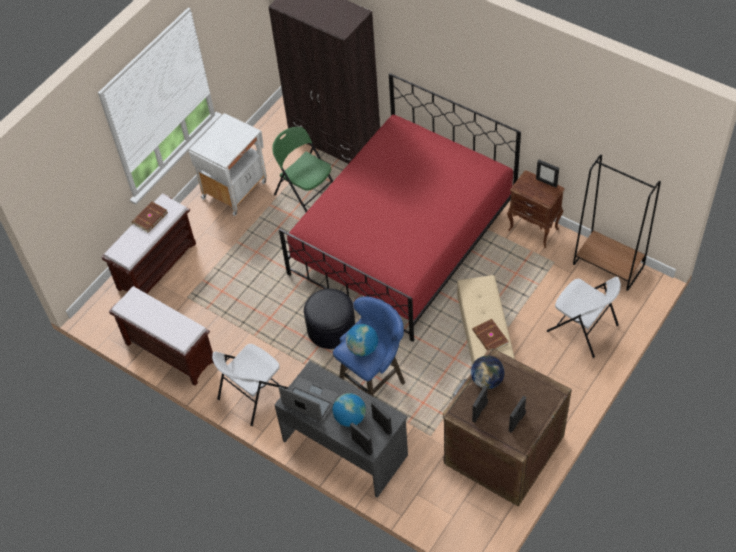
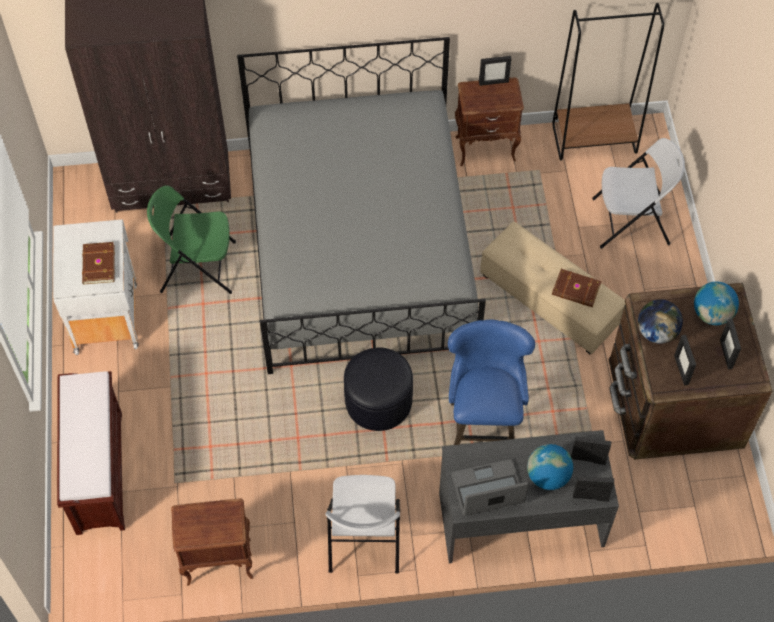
camera: 45 degrees left, 5 degrees up
brown bench [109,286,214,386] -> brown nightstand [171,498,253,586]
brown book [132,202,168,232] -> brown book moved to [82,242,115,284]
red bed [279,73,521,342] -> grey bed [237,37,486,374]
globe [346,324,378,356] -> globe moved to [694,282,739,325]

